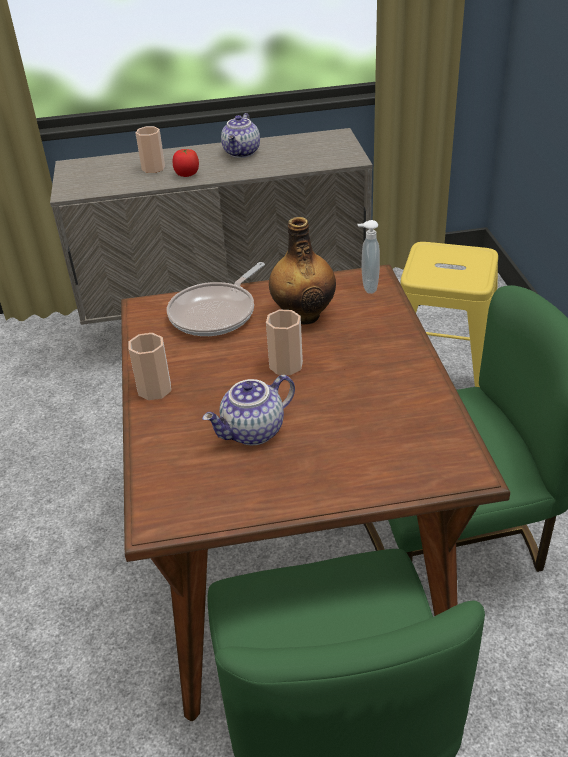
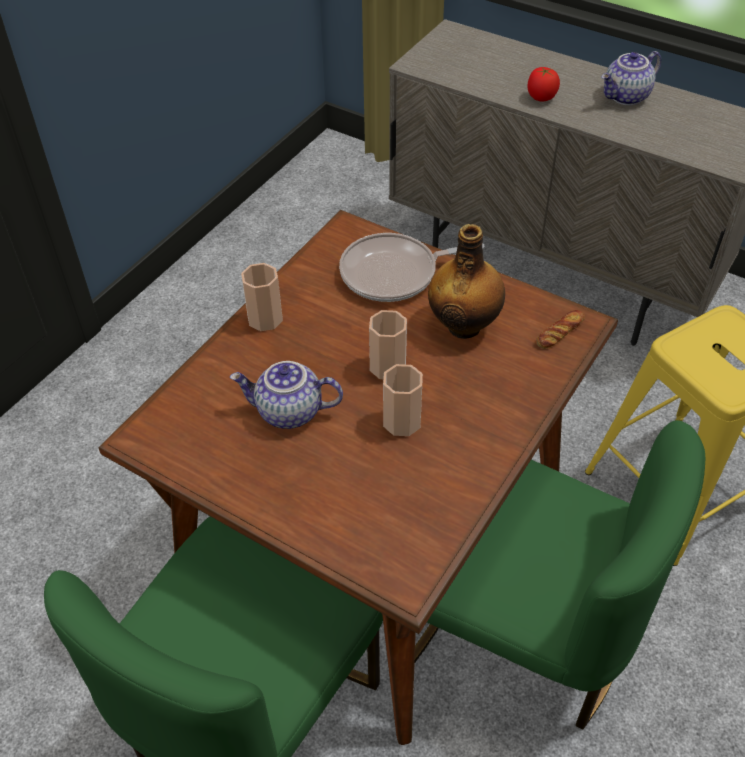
camera: 40 degrees right, 10 degrees up
cup [136,126,165,173] -> cup moved to [383,364,423,436]
soap dispenser [358,220,380,294] -> bread [536,310,585,349]

